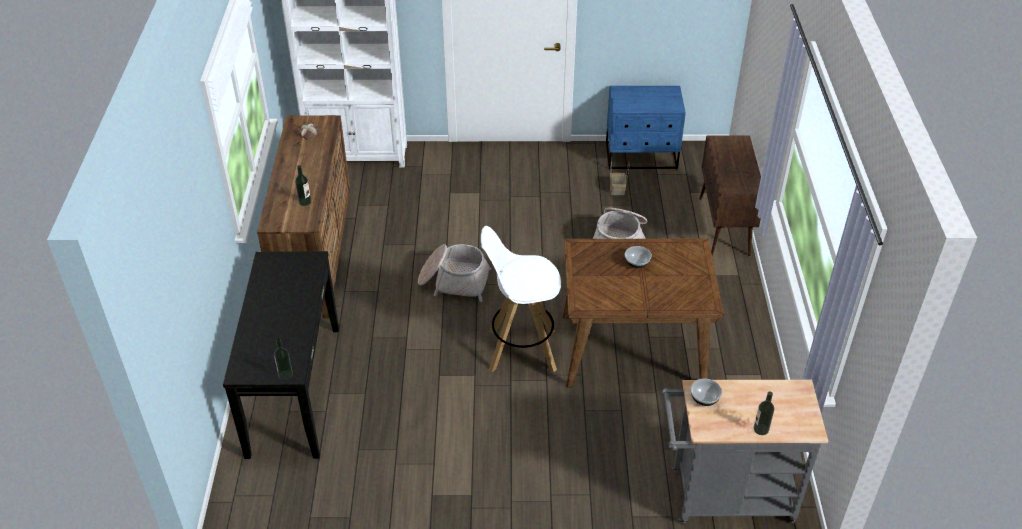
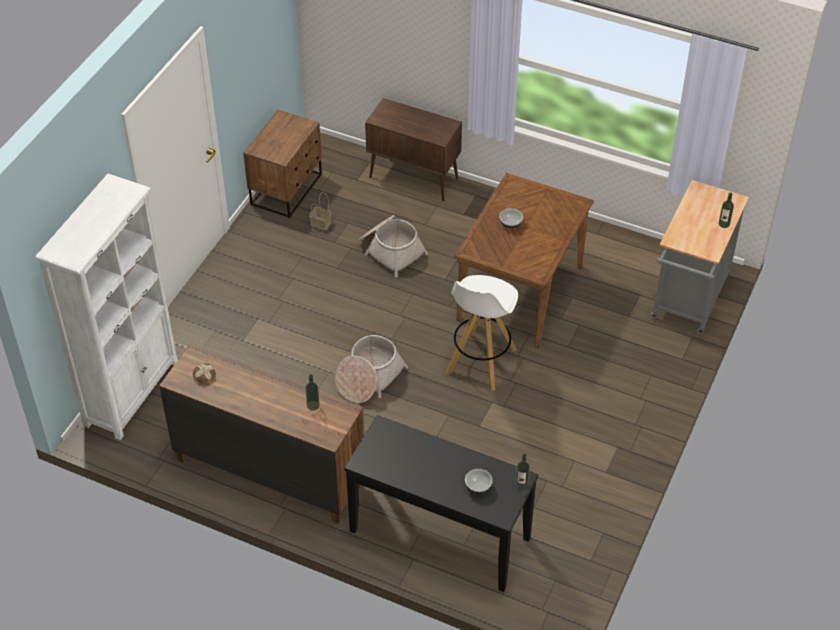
camera: 65 degrees left, 5 degrees up
blue nightstand [606,86,686,170] -> brown nightstand [243,110,322,218]
bowl [690,378,722,406] -> bowl moved to [465,469,493,494]

